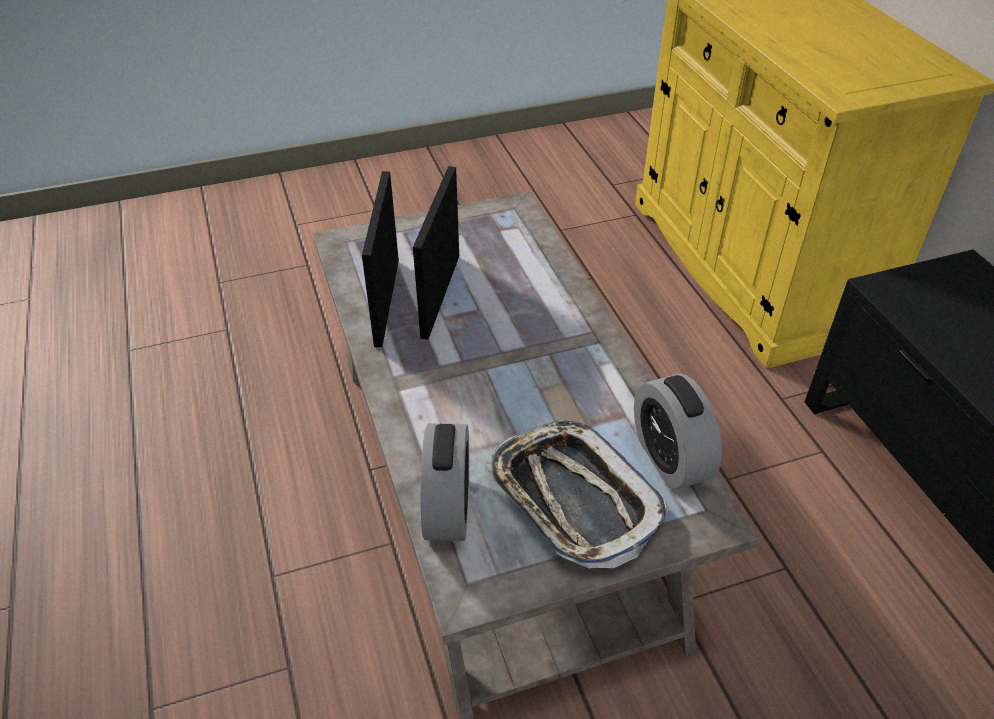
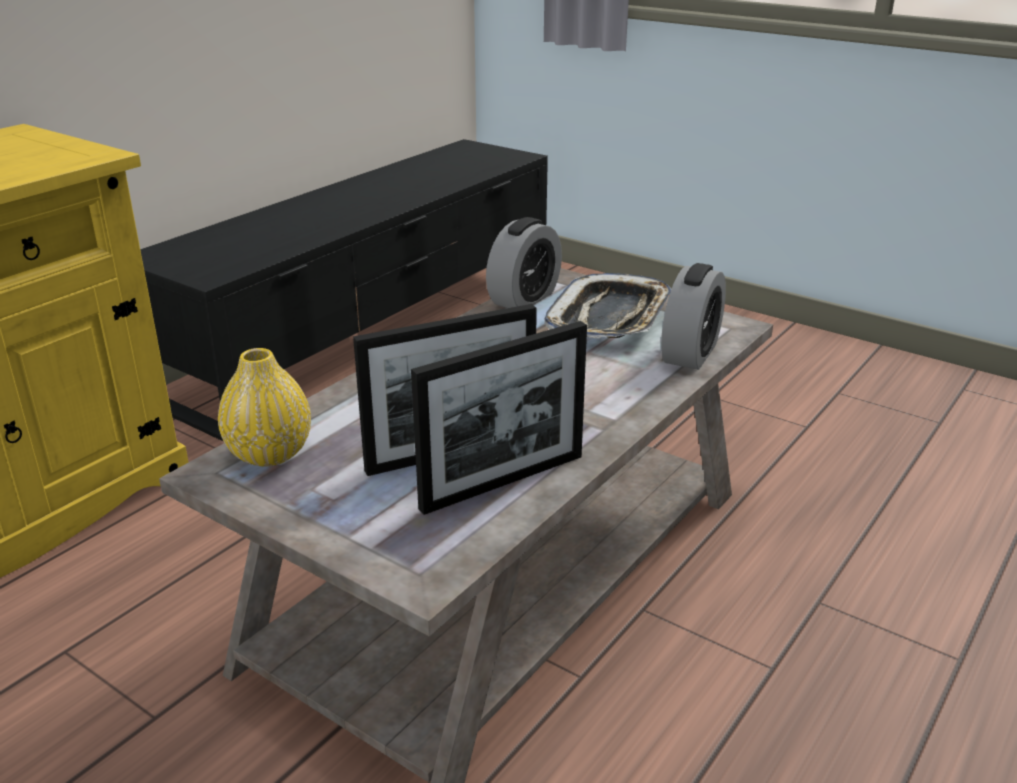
camera: 125 degrees left, 15 degrees down
alarm clock [420,423,469,541] -> alarm clock turned 150 degrees clockwise [661,263,726,370]
none -> yellow vase [218,348,311,466]

